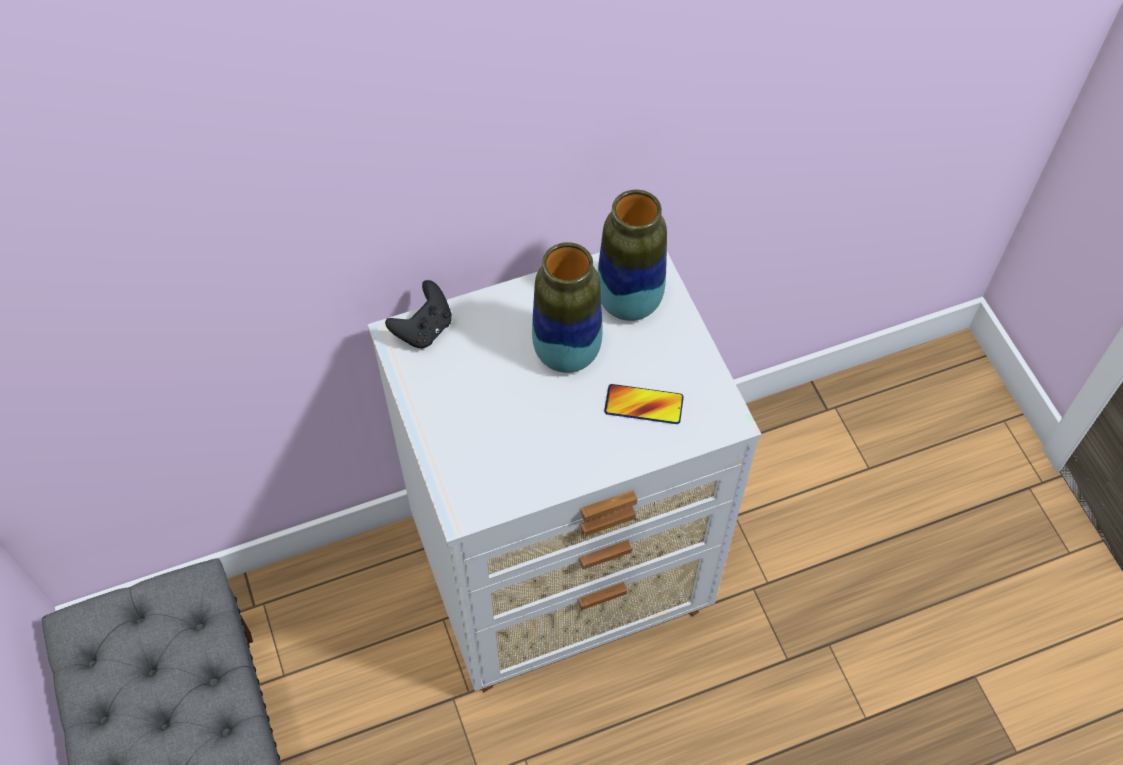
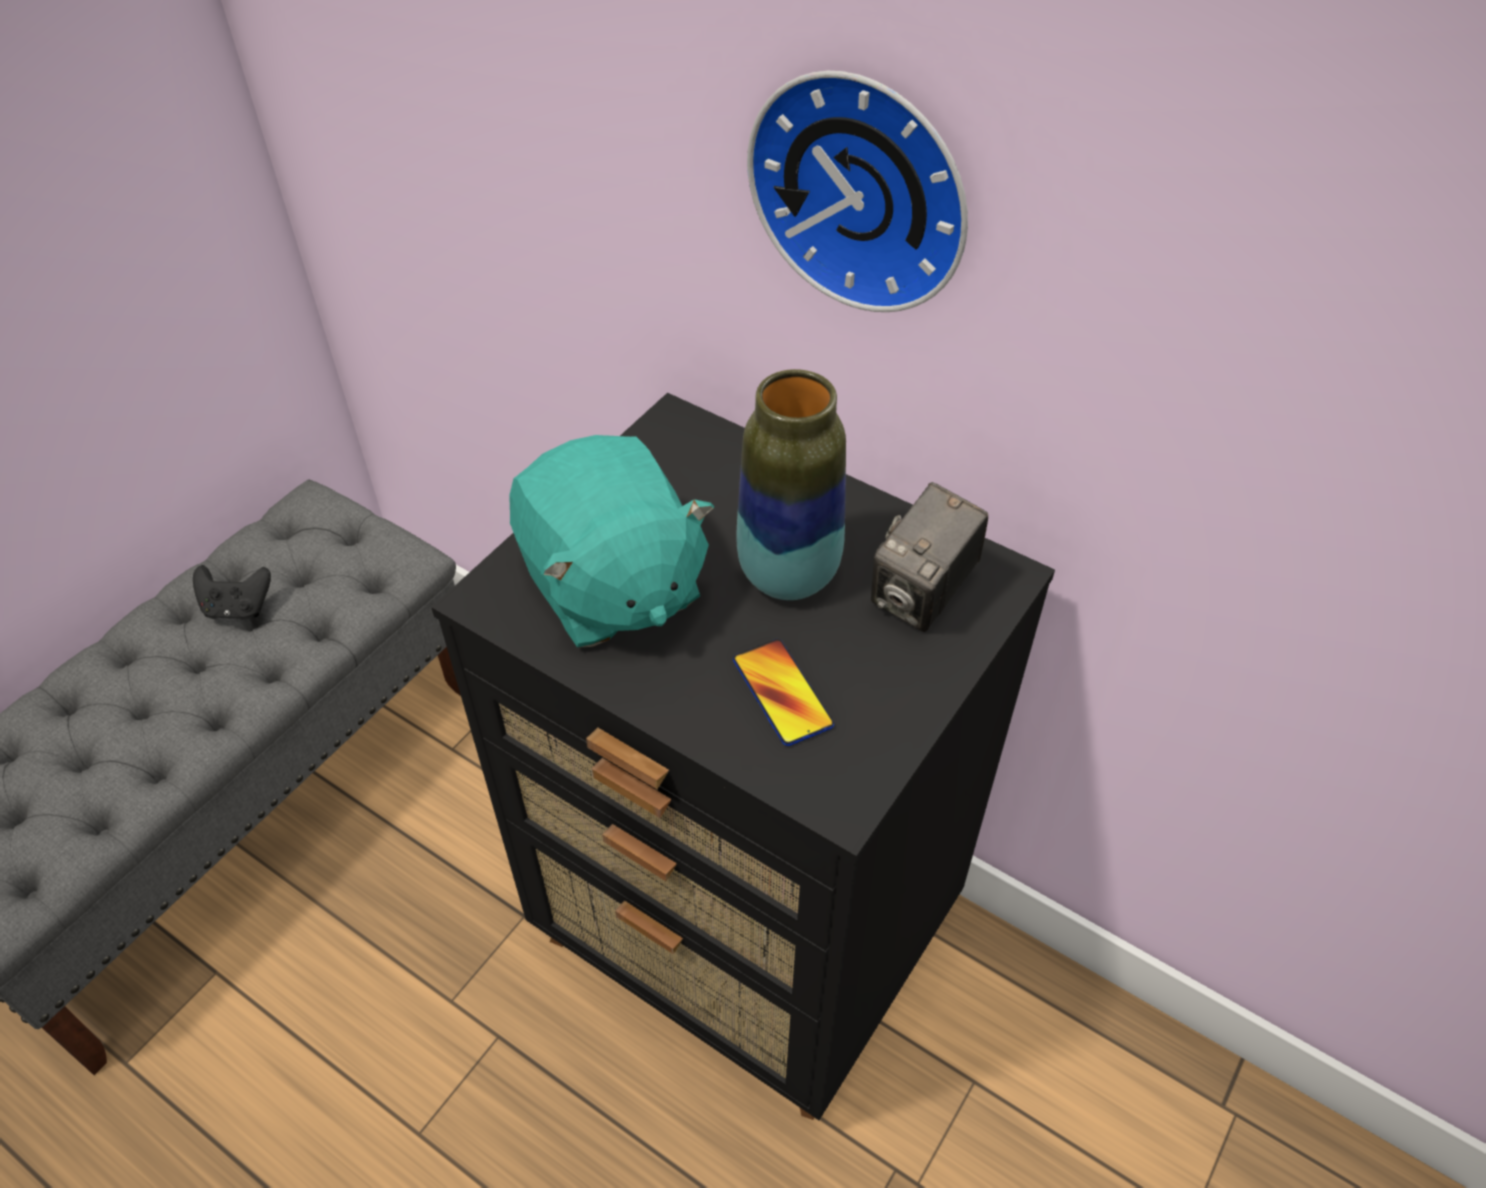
camera: 55 degrees right, 10 degrees down
white dresser [367,252,761,693] -> black dresser [431,393,1055,1120]
black game controller [385,280,452,349] -> black game controller moved to [193,565,271,620]
vase [598,190,667,321] -> camera [871,482,988,632]
none -> turquoise plush toy [509,435,714,648]
none -> wall clock [747,71,968,312]

